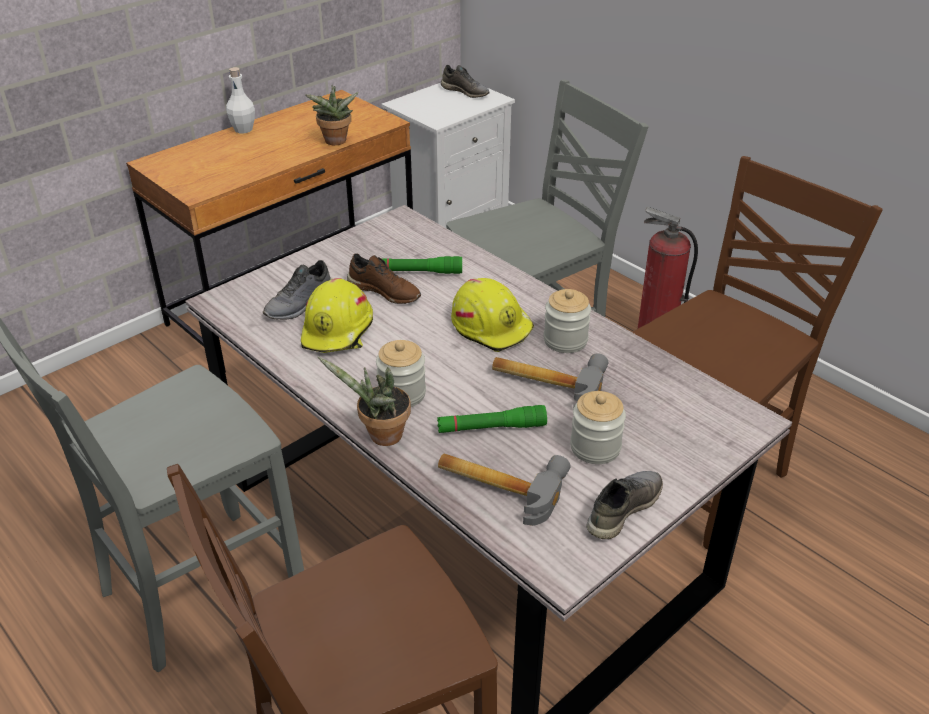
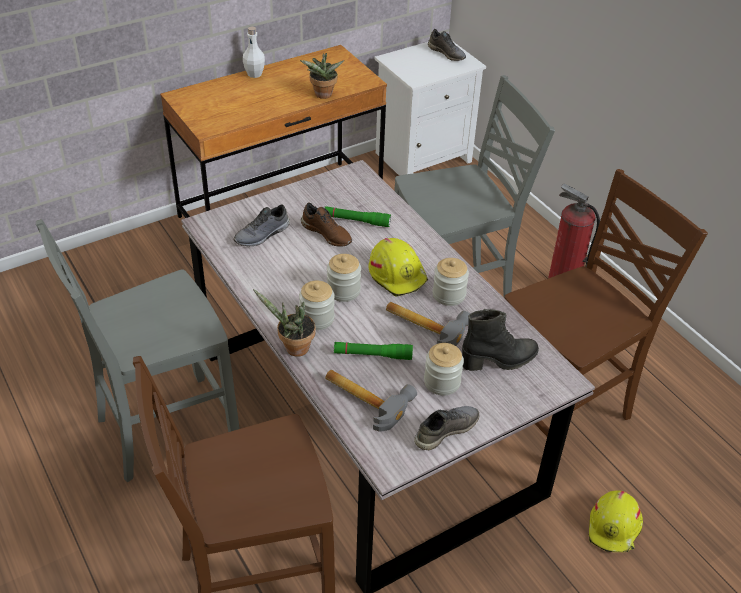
camera: 10 degrees right, 5 degrees up
yellow hard hat [301,278,373,353] -> yellow hard hat moved to [589,491,643,552]
none -> jar [327,254,361,302]
none -> black boot [462,309,539,371]

